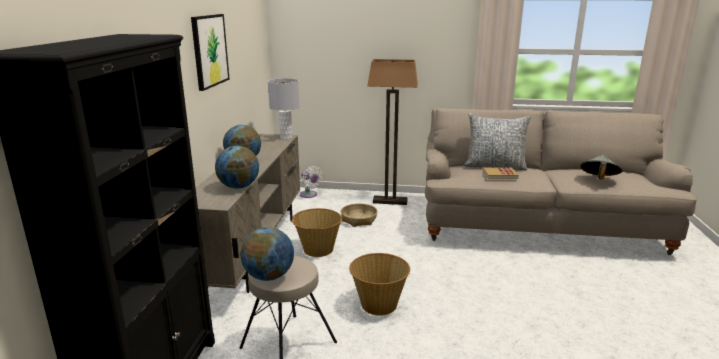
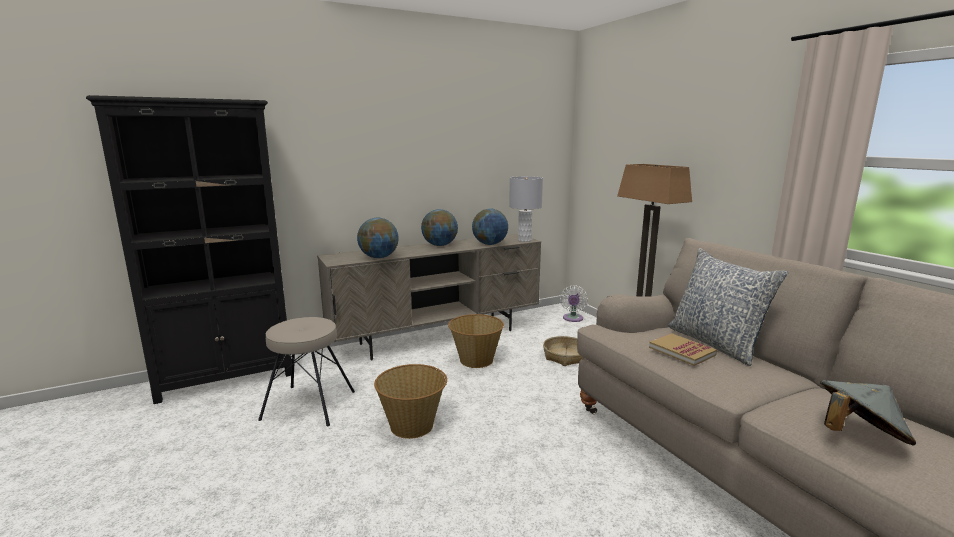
camera: 55 degrees right, 5 degrees down
picture [191,14,230,91] -> none
globe [240,227,294,281] -> globe moved to [472,209,508,245]

